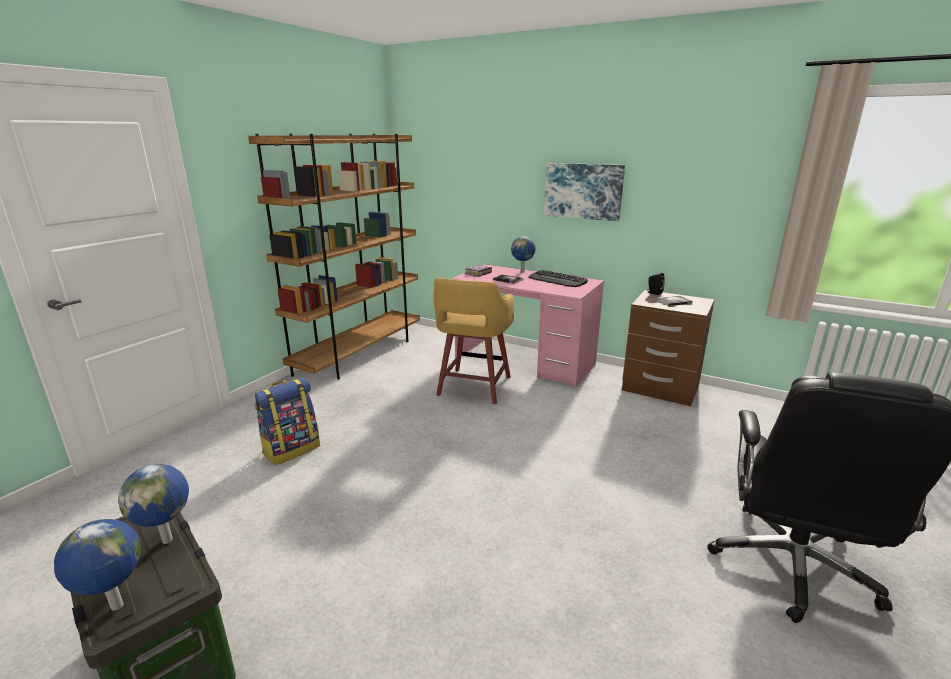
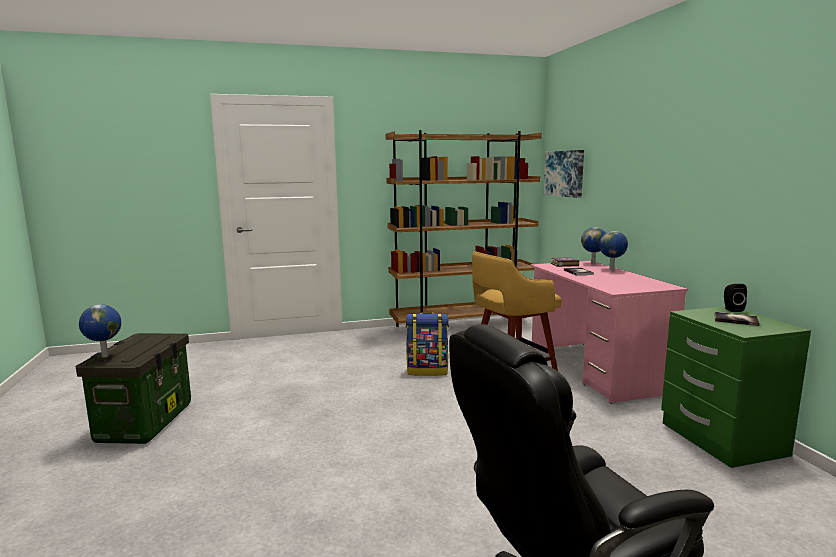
camera: 45 degrees right, 10 degrees down
globe [118,464,189,544] -> globe moved to [581,227,606,264]
backpack [255,377,320,465] -> backpack moved to [406,312,449,376]
keyboard [529,270,588,287] -> none
picture [544,163,625,221] -> picture moved to [544,150,584,198]
brown nightstand [622,290,715,406] -> green nightstand [661,306,811,468]

